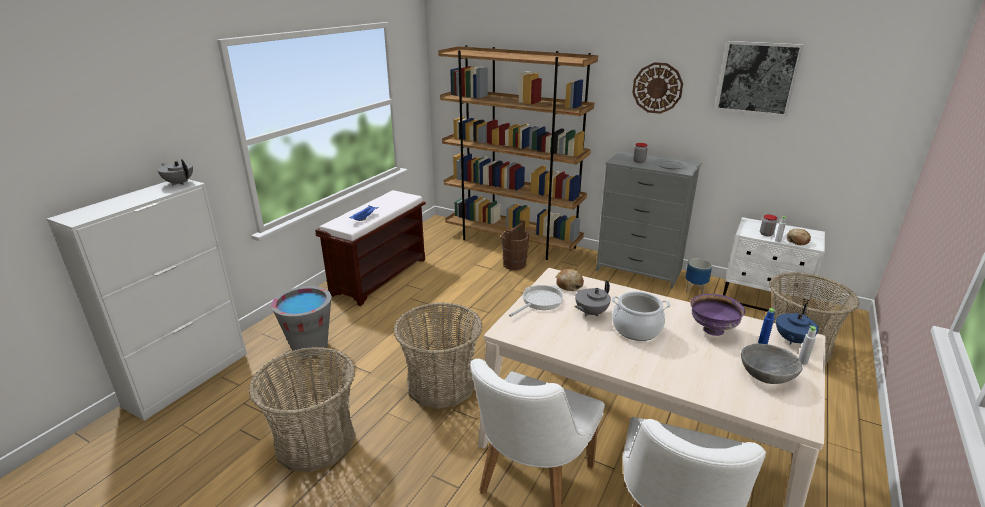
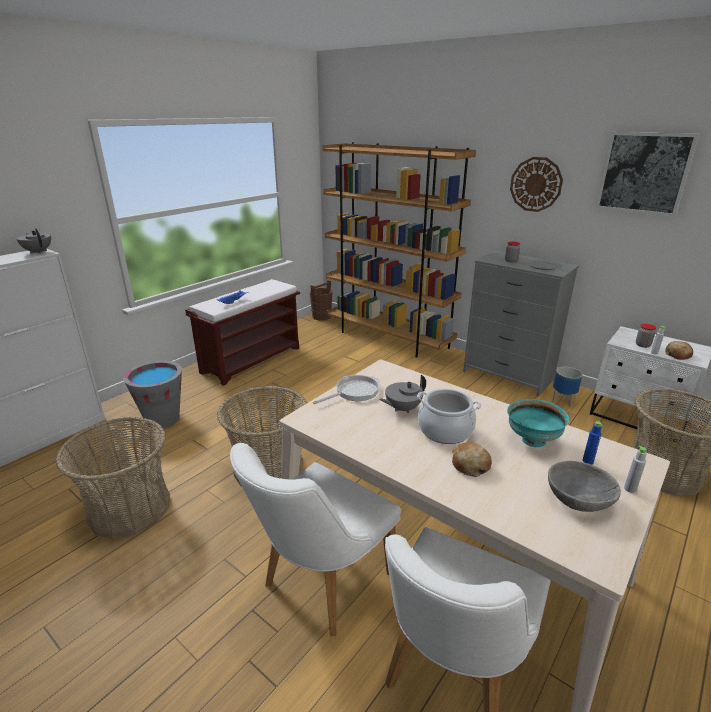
camera: 10 degrees right, 0 degrees up
brown bucket [501,220,529,270] -> brown bucket moved to [310,280,332,321]
bread [556,269,584,291] -> bread moved to [452,442,492,477]
purple bowl [691,294,745,336] -> turquoise bowl [507,399,569,447]
blue teapot [776,304,819,345] -> none

